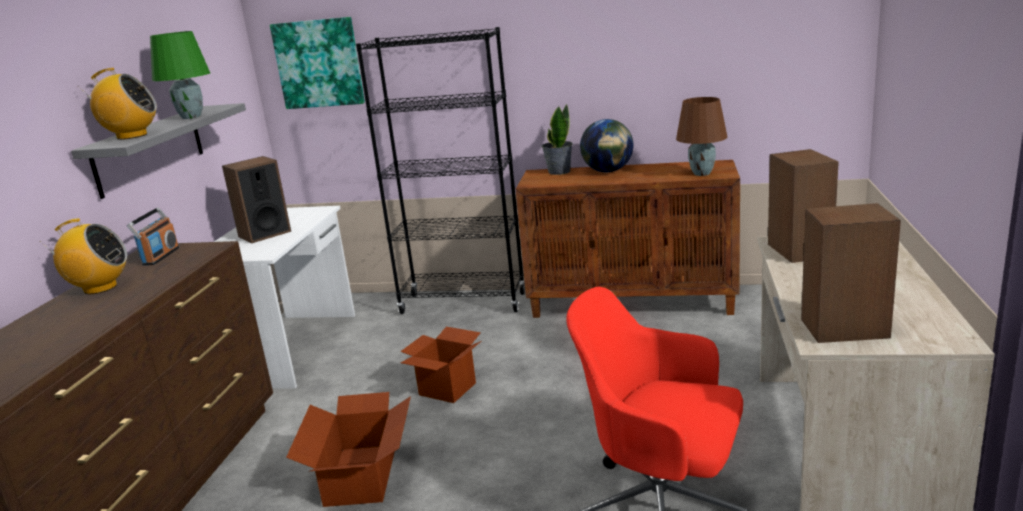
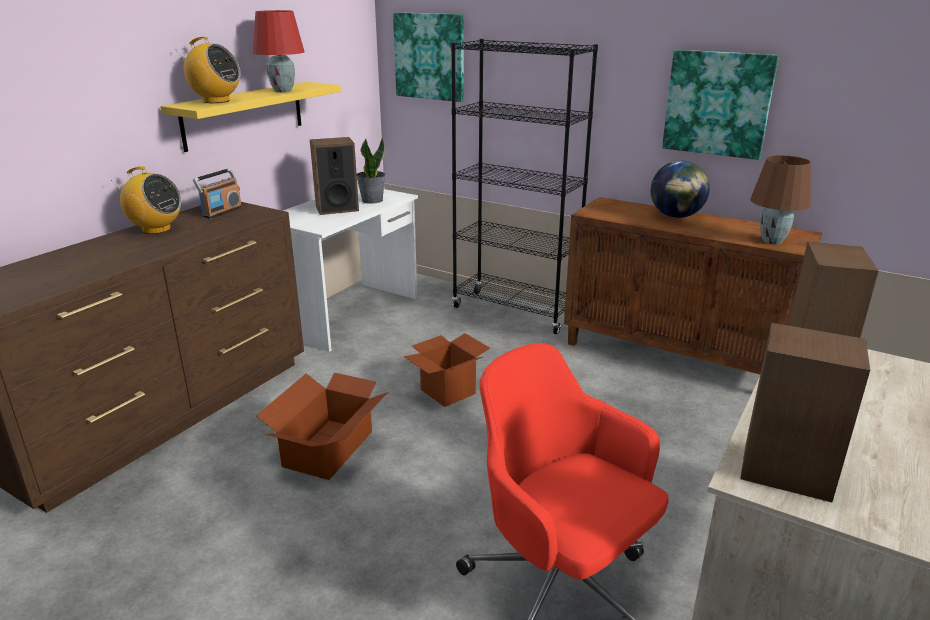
camera: 20 degrees right, 5 degrees up
grey shelf [71,103,246,199] -> yellow shelf [160,82,341,152]
green table lamp [150,31,210,119] -> red table lamp [253,10,304,93]
potted plant [542,104,573,175] -> potted plant moved to [357,138,386,204]
none -> picture [662,50,779,160]

